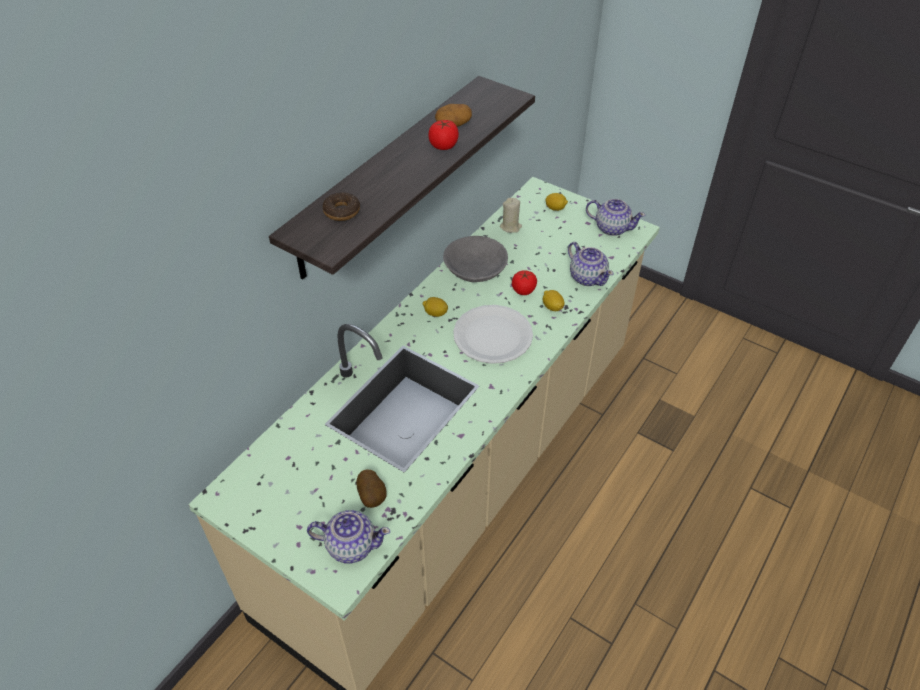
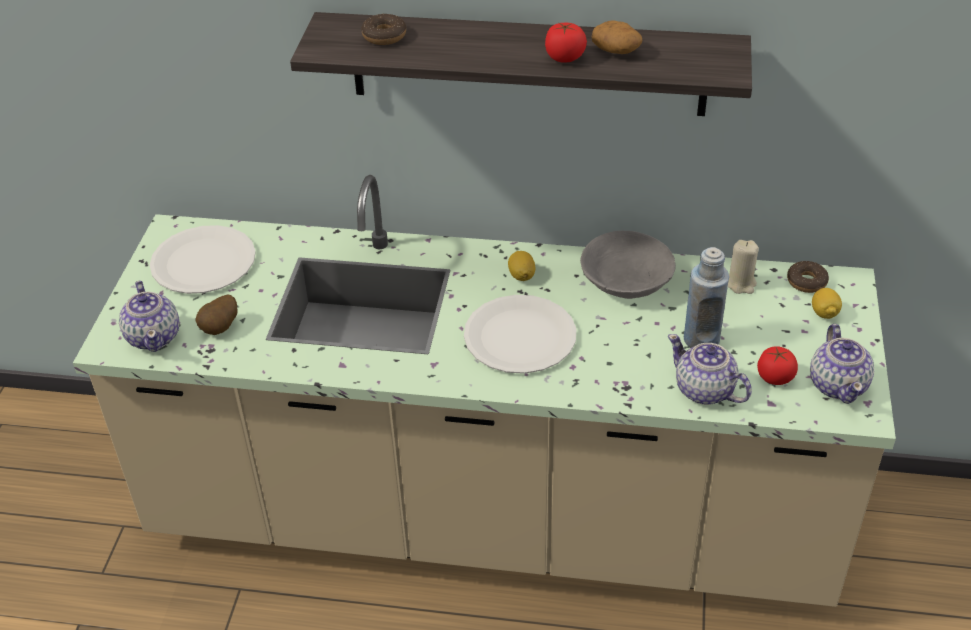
camera: 65 degrees right, 5 degrees down
tomato [512,270,537,295] -> tomato moved to [757,346,798,385]
lemon [543,290,564,311] -> none
teapot [568,242,614,286] -> teapot turned 105 degrees clockwise [668,334,752,405]
none -> white plate [150,225,256,294]
none -> blue bottle [684,247,729,348]
none -> donut [787,261,829,293]

